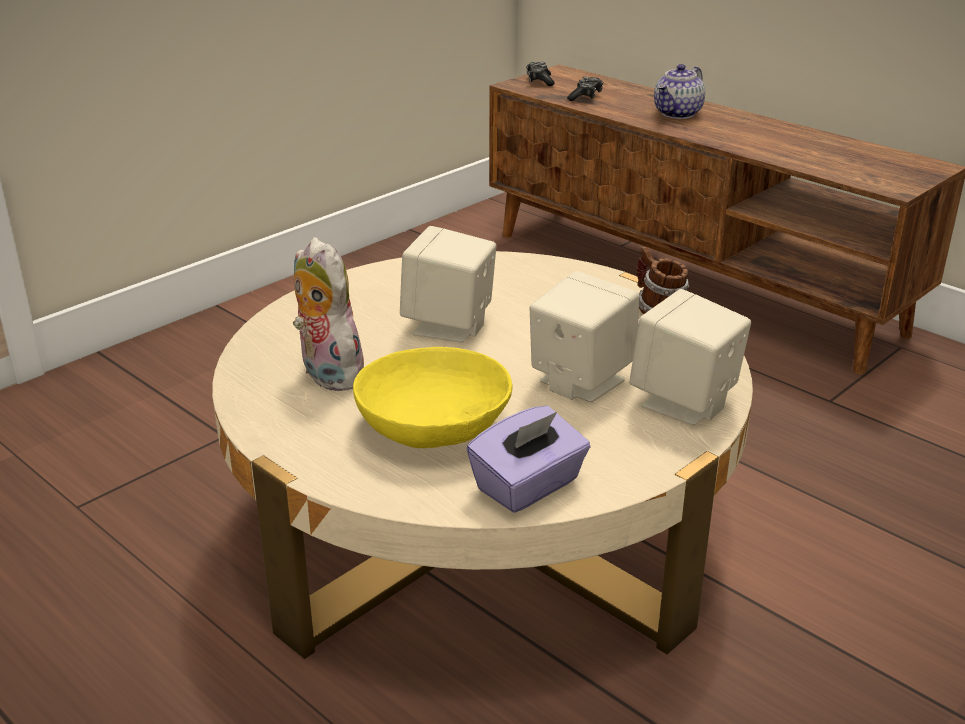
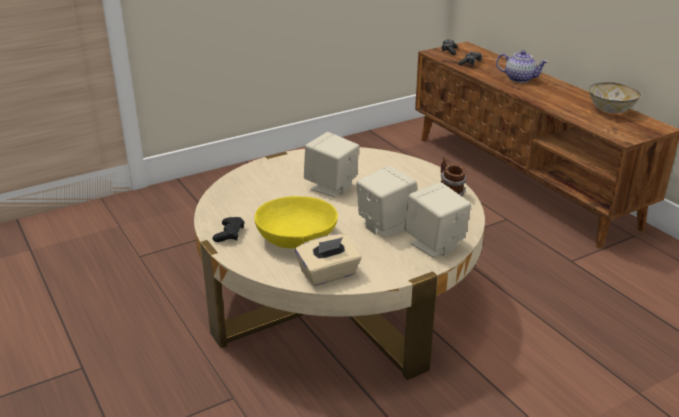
camera: 15 degrees right, 0 degrees up
plush toy [293,237,364,391] -> none
purple tissue box [466,406,591,513] -> beige tissue box [295,234,361,286]
teapot [654,64,705,119] -> teapot turned 120 degrees counterclockwise [496,50,548,83]
none -> black game controller [213,217,244,242]
none -> bowl [589,82,641,114]

